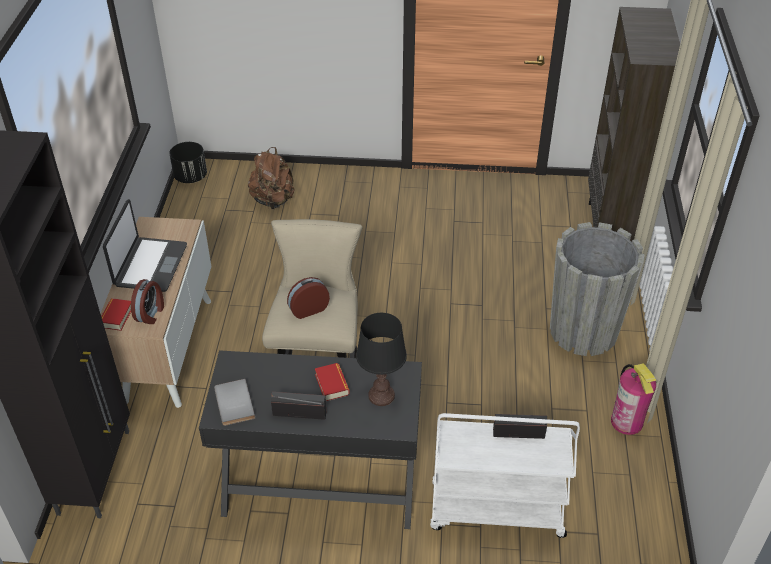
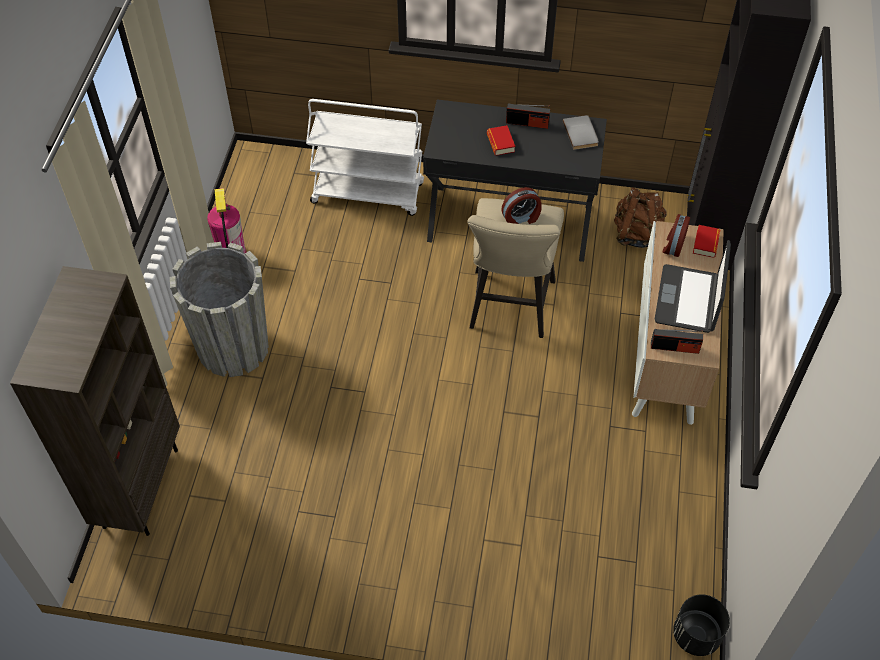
camera: 175 degrees left, 10 degrees up
brown backpack [248,147,295,209] -> brown backpack moved to [614,187,667,248]
black table lamp [356,313,407,406] -> none
radio [493,414,547,439] -> radio moved to [651,329,703,354]

